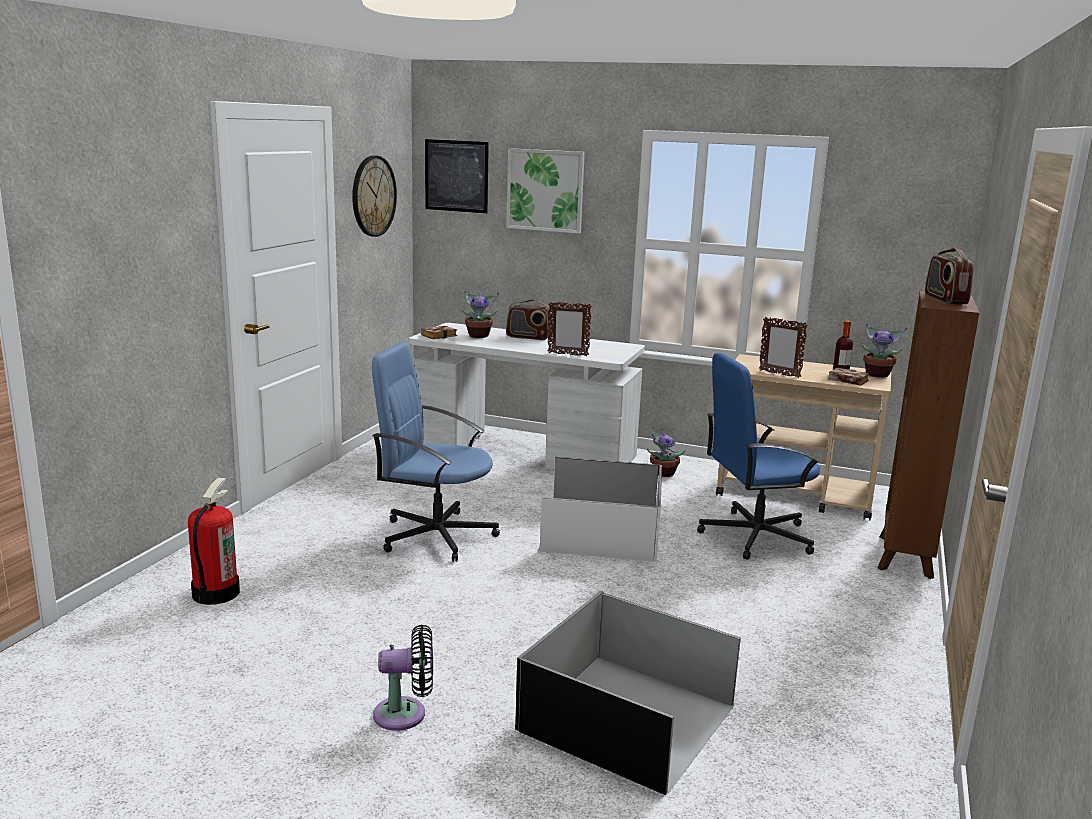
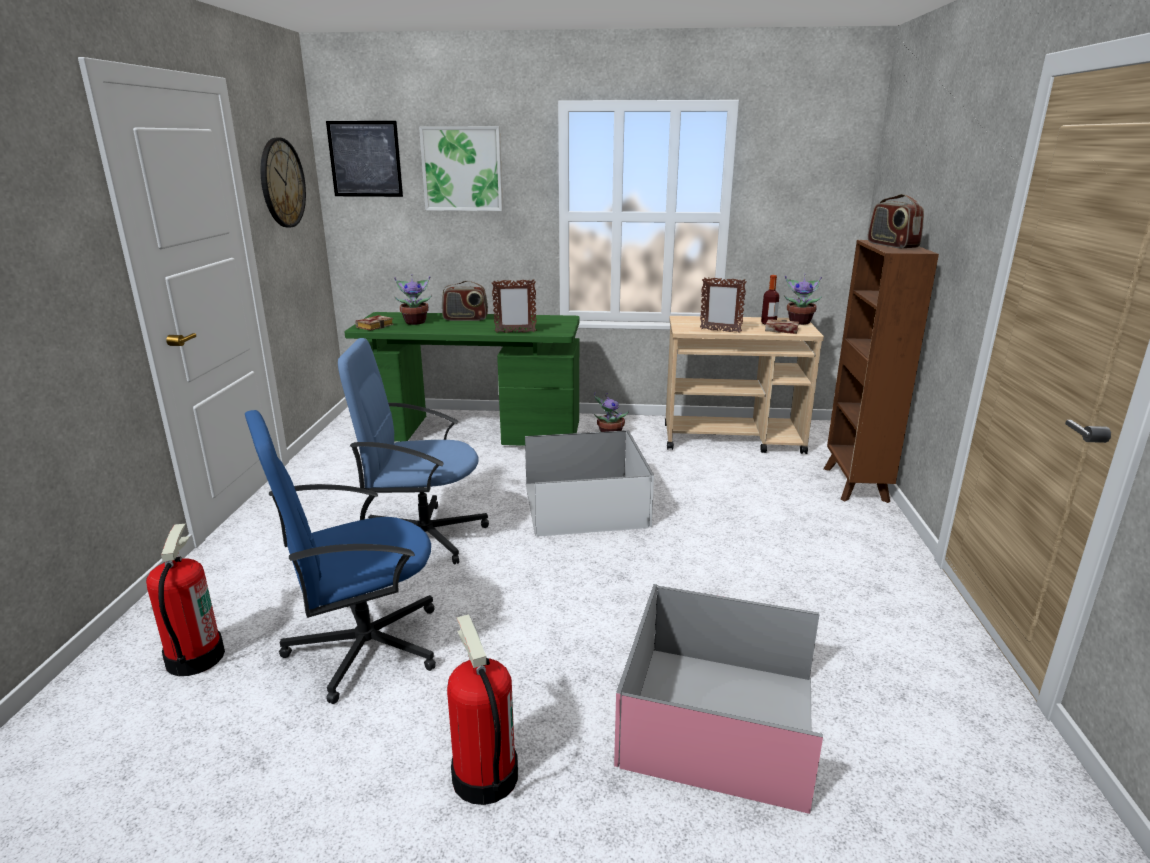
camera: 15 degrees left, 5 degrees up
black fan [373,624,433,731] -> fire extinguisher [447,614,518,805]
white desk [409,323,645,469] -> green desk [344,312,580,446]
black storage box [515,591,741,795] -> pink storage box [614,584,823,814]
blue office chair [697,353,820,560] -> blue office chair moved to [245,410,436,704]

